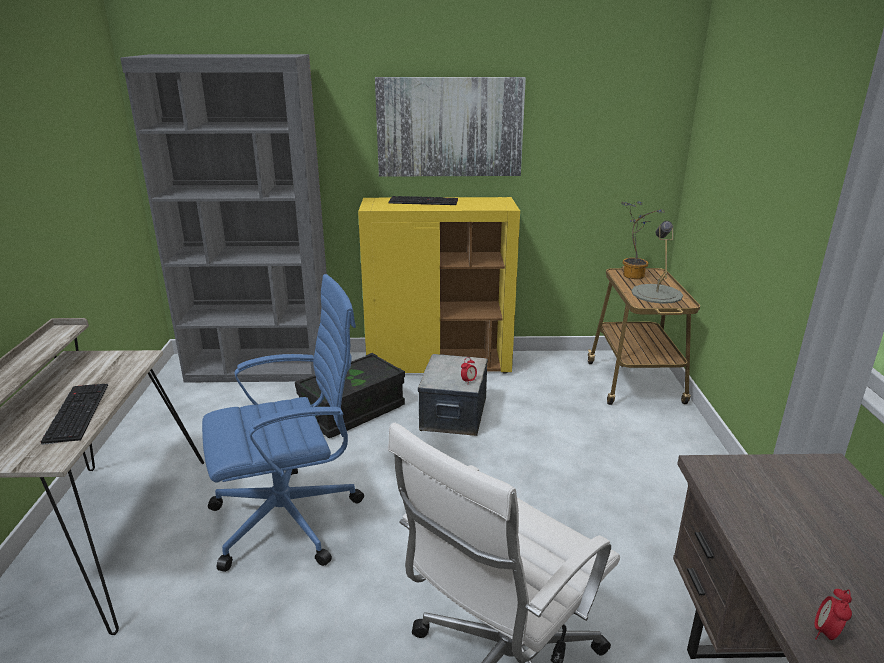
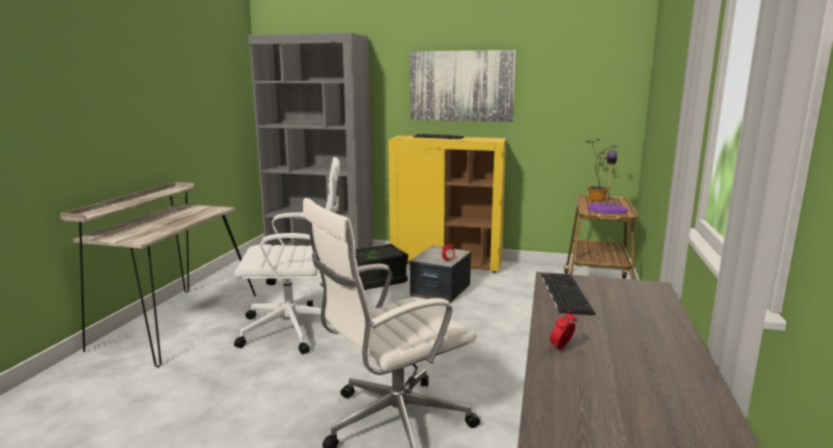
camera: 15 degrees right, 10 degrees down
keyboard [41,384,108,445] -> keyboard moved to [541,273,596,315]
blue office chair [202,274,364,572] -> white office chair [234,157,340,354]
grey table lamp [631,221,683,304] -> purple table lamp [587,150,628,214]

